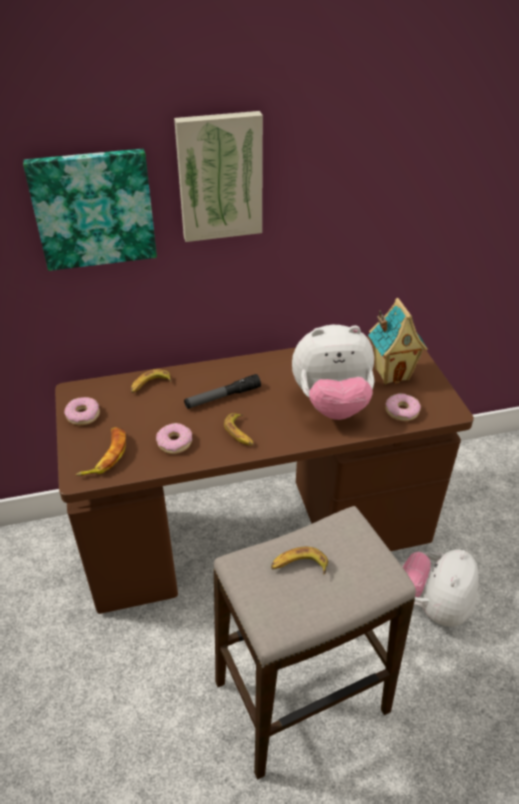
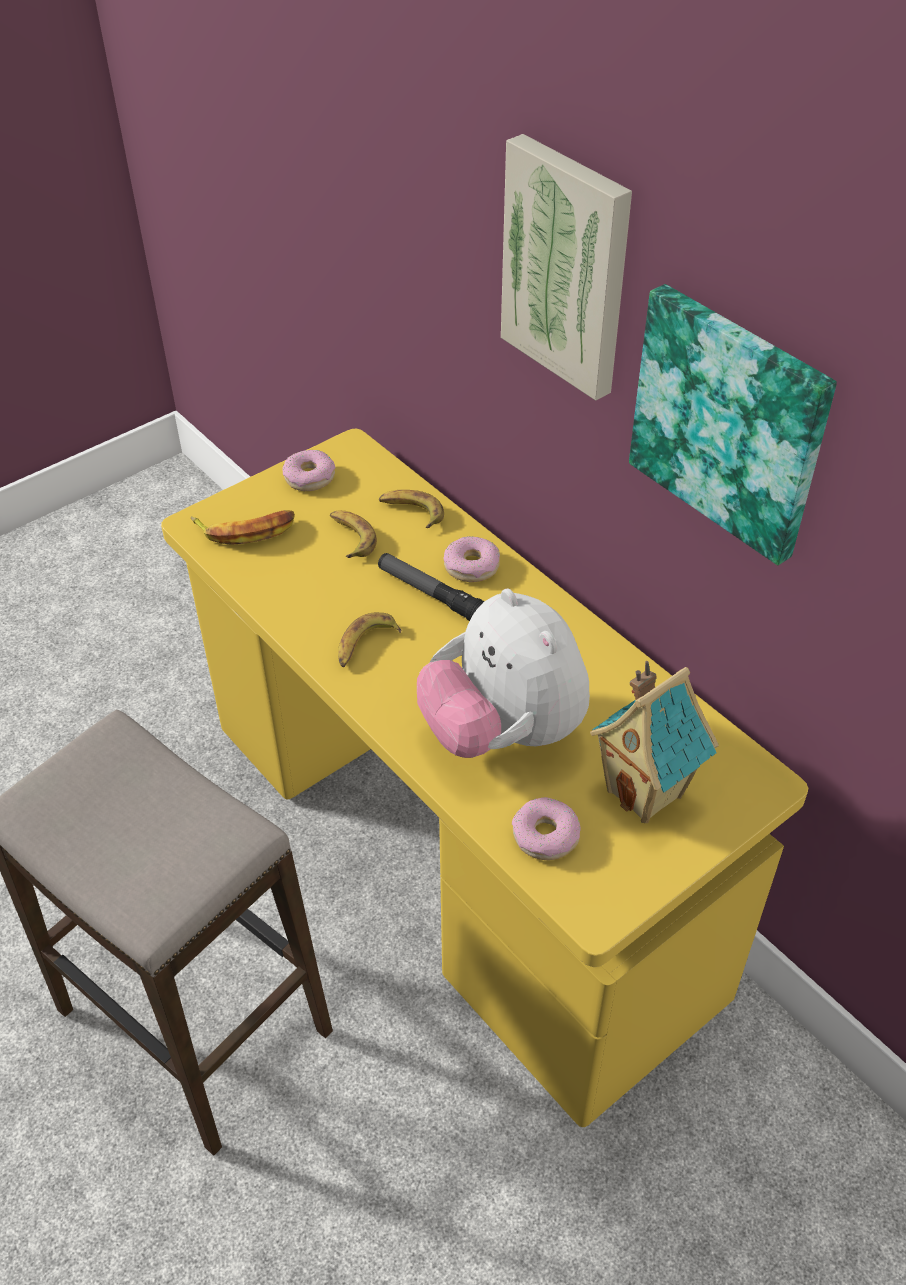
camera: 65 degrees right, 5 degrees up
picture [23,149,157,271] -> picture moved to [629,284,837,566]
brown desk [55,336,474,614] -> yellow desk [161,429,808,1127]
donut [156,423,192,454] -> donut moved to [443,536,500,582]
banana [271,547,328,575] -> banana moved to [330,510,377,558]
plush toy [403,550,479,627] -> none

